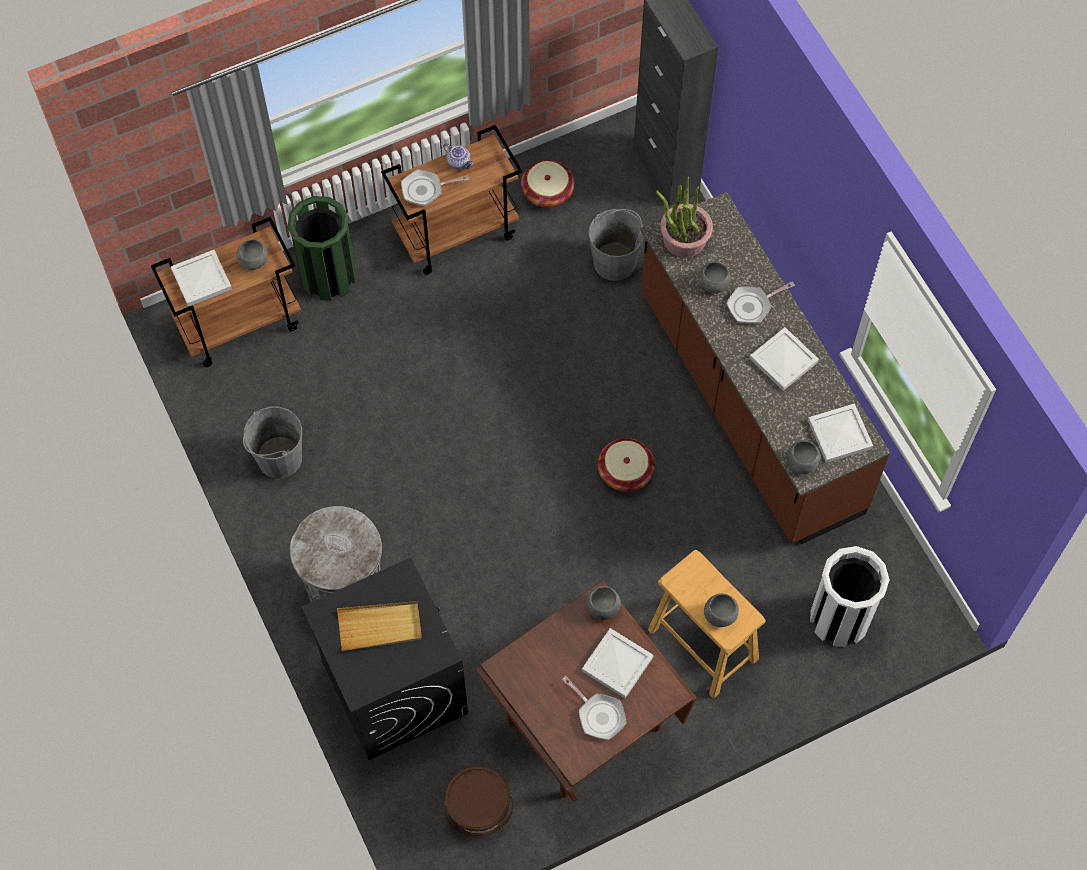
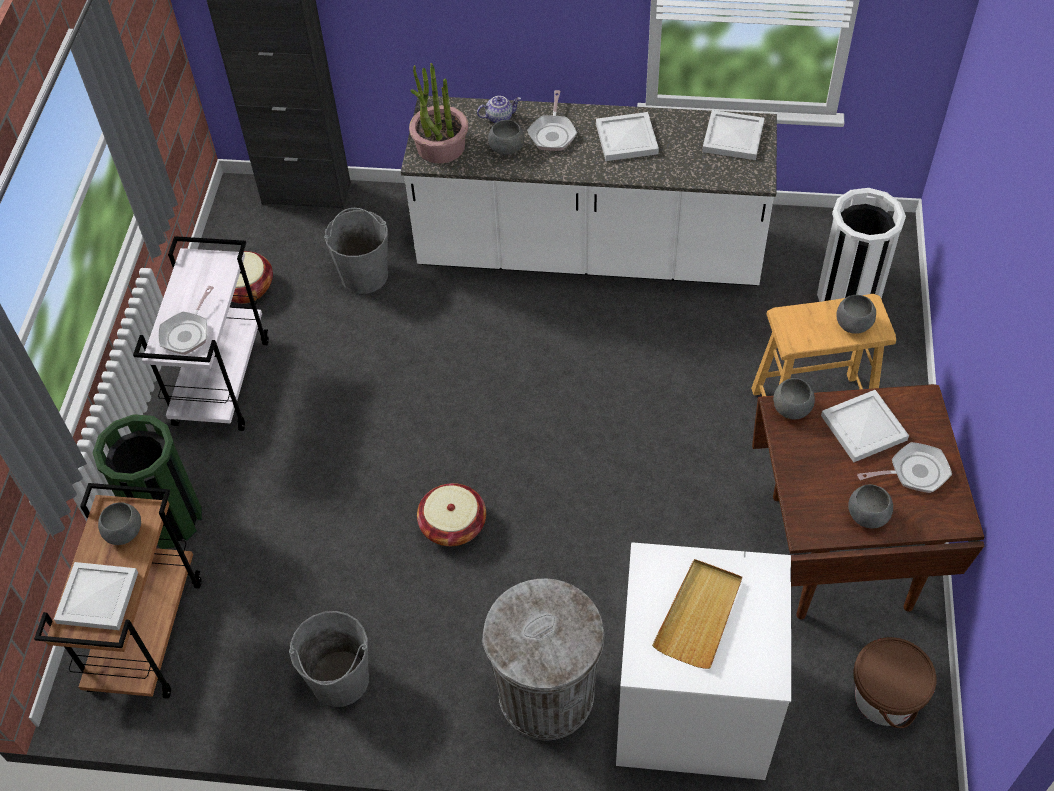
camera: 55 degrees left, 10 degrees down
black washing machine [302,558,468,761] -> white washing machine [616,542,791,780]
brown cart [381,125,522,275] -> white cart [133,236,269,431]
teapot [443,143,473,170] -> teapot moved to [477,96,521,123]
basket [598,438,655,492] -> basket moved to [417,483,486,546]
brown counter [640,192,891,544] -> white counter [401,96,777,286]
grey bowl [787,441,821,474] -> grey bowl moved to [848,484,893,528]

